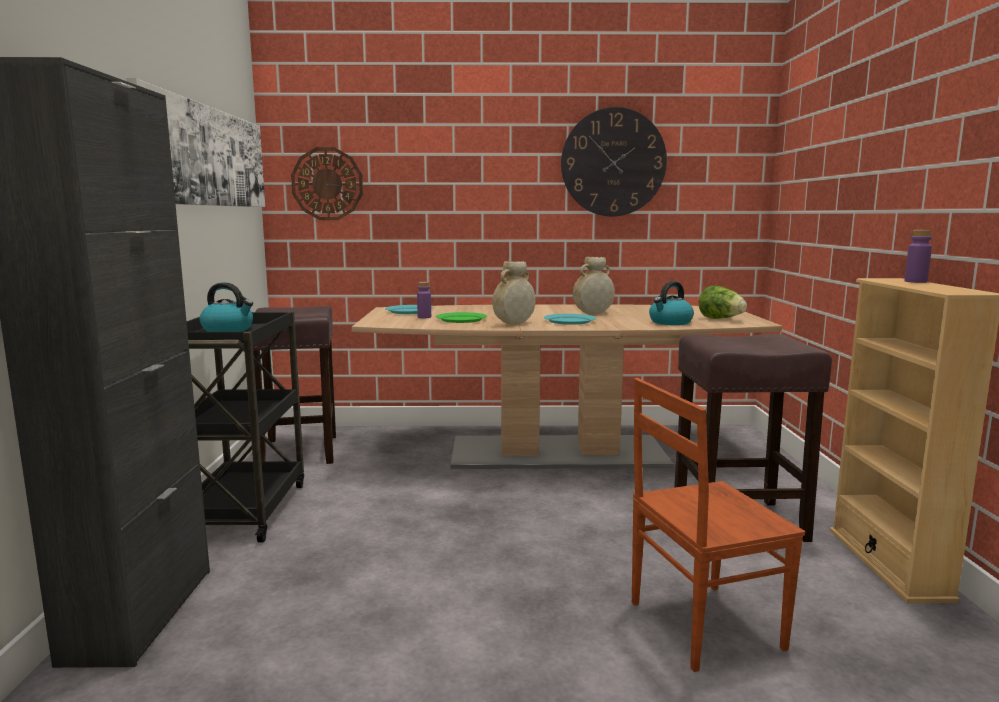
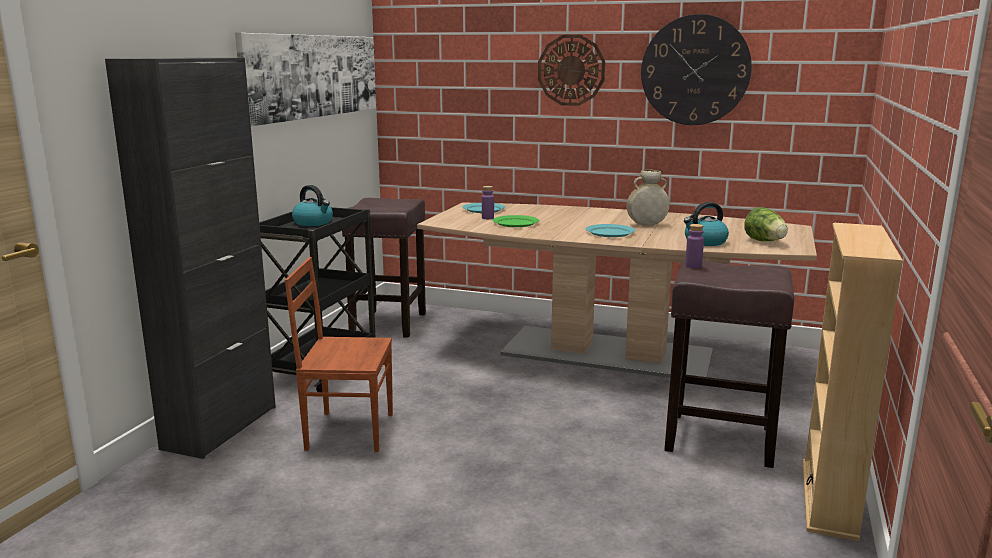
camera: 20 degrees right, 5 degrees up
wall clock [291,147,363,220] -> wall clock moved to [538,35,605,106]
beige vase [492,261,536,325] -> none
brown chair [632,378,805,672] -> brown chair moved to [285,257,393,452]
purple bottle [904,230,932,283] -> purple bottle moved to [685,224,704,268]

